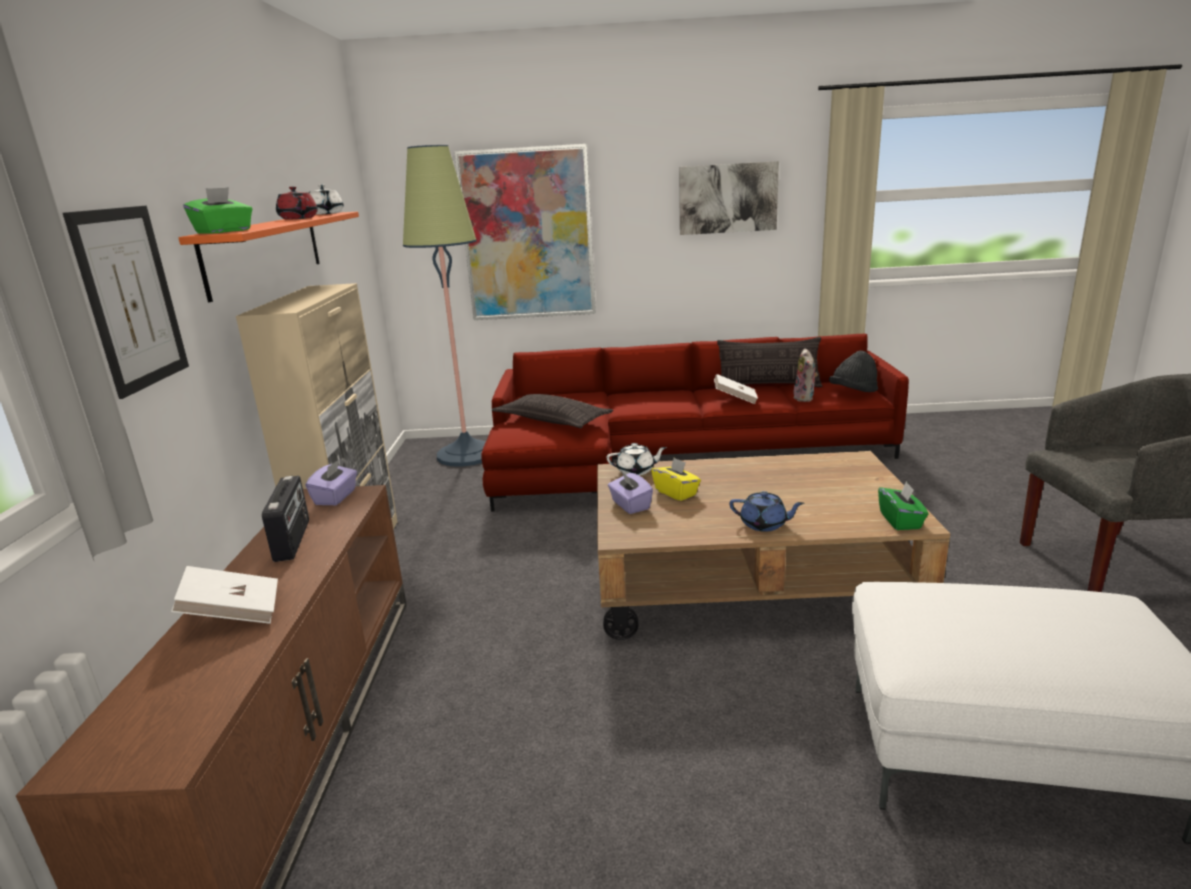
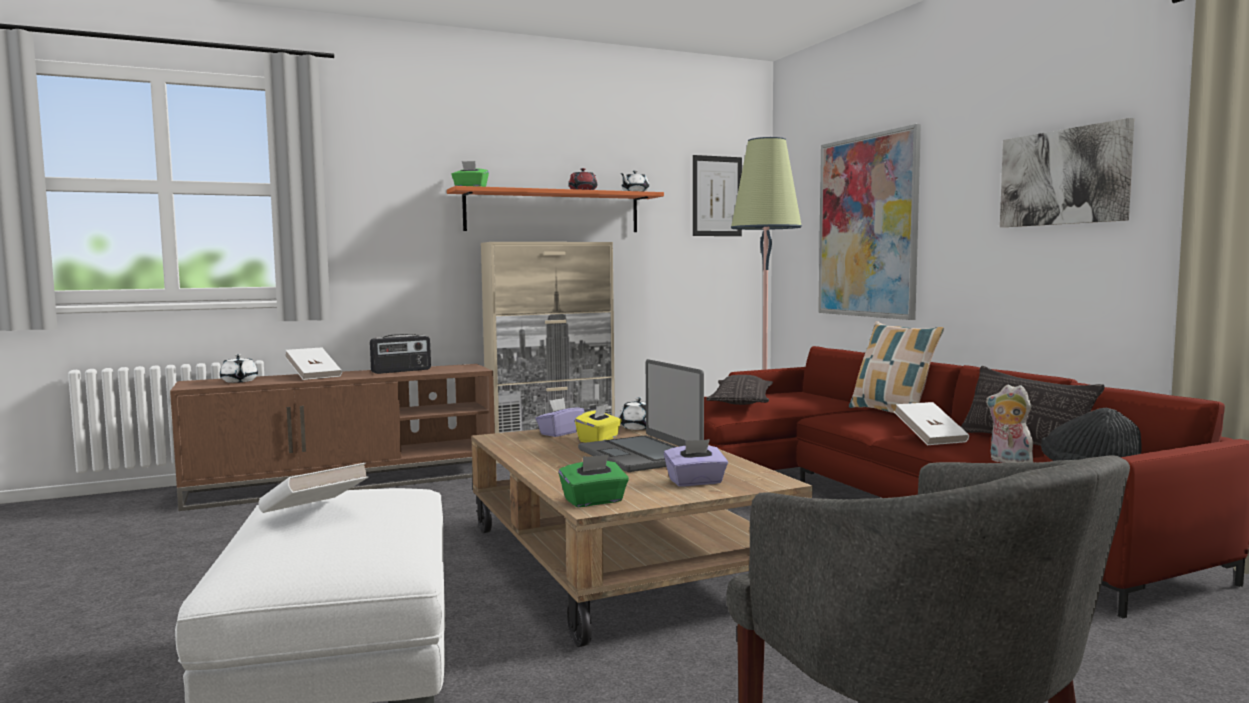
camera: 65 degrees right, 15 degrees down
picture [63,206,189,399] -> picture moved to [693,155,742,236]
purple tissue box [305,459,357,505] -> purple tissue box moved to [664,439,728,486]
blue teapot [729,491,804,532] -> none
plush toy [794,348,818,402] -> plush toy turned 75 degrees clockwise [986,384,1033,463]
none -> white teapot [220,354,258,383]
none -> white book [258,463,369,513]
none -> laptop [578,359,704,472]
none -> pillow [849,321,944,413]

